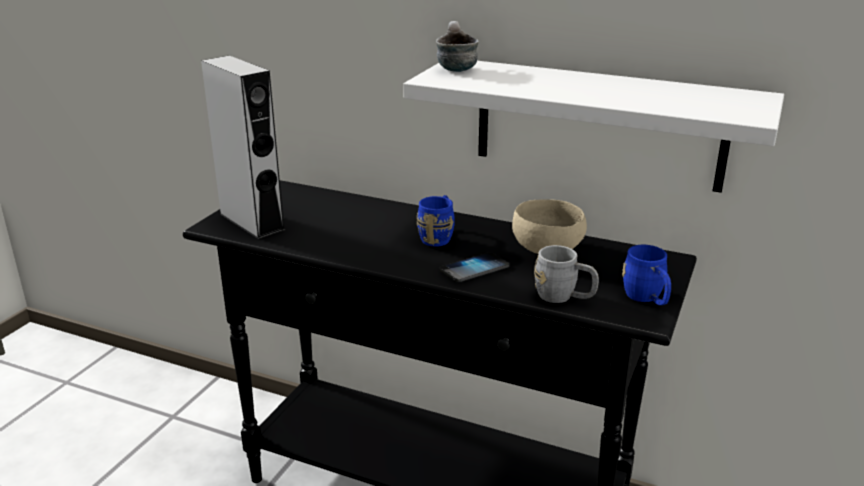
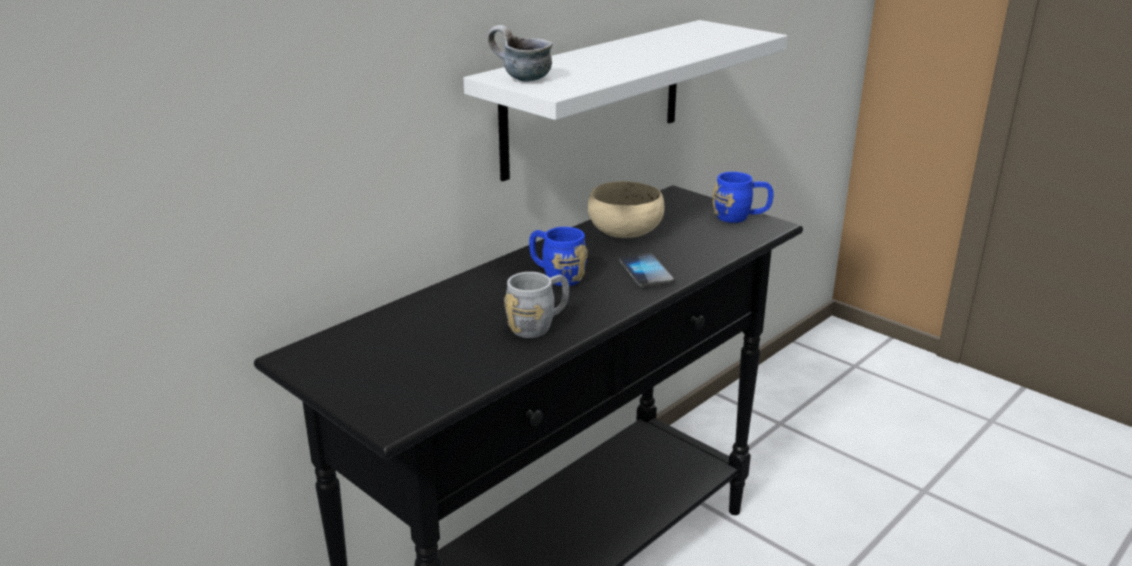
camera: 70 degrees left, 0 degrees up
grey speaker [201,56,285,239] -> none
grey mug [534,245,599,303] -> grey mug moved to [504,272,569,338]

